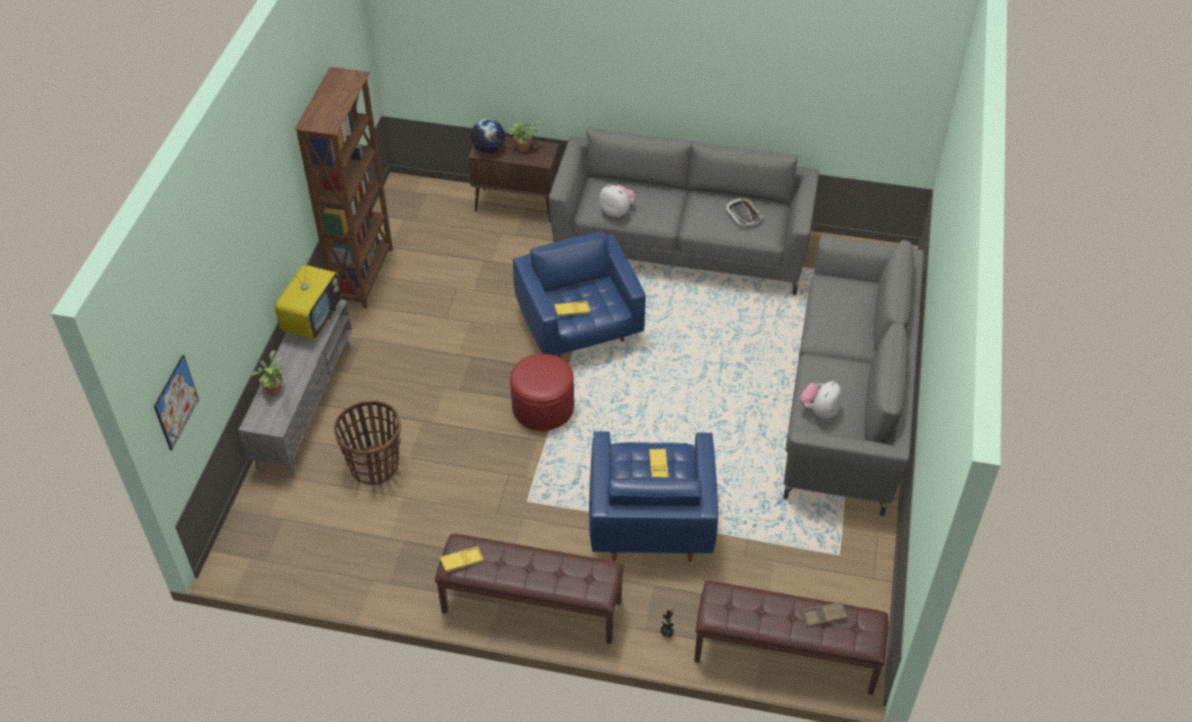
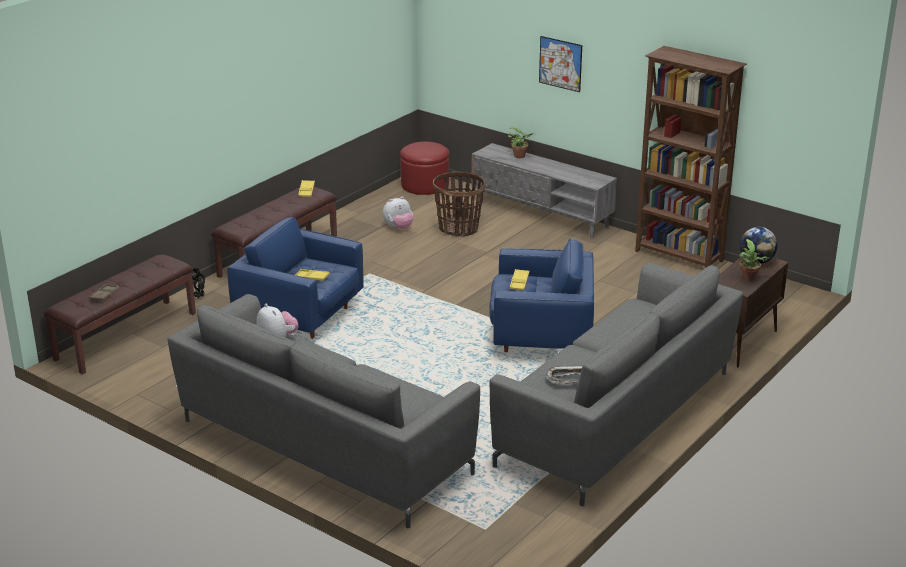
camera: 115 degrees right, 20 degrees down
picture [154,355,199,451] -> picture moved to [539,36,582,92]
television [275,258,341,339] -> none
red ottoman [510,354,574,431] -> red ottoman moved to [400,141,449,195]
plush toy [599,184,635,218] -> plush toy moved to [383,197,414,229]

